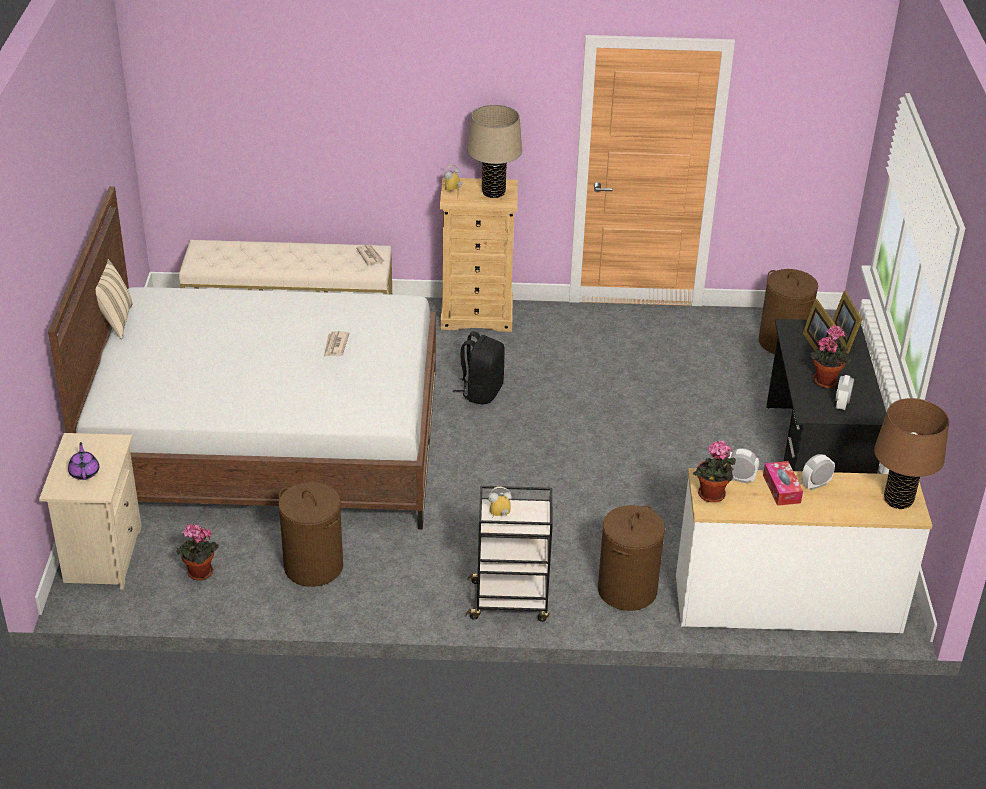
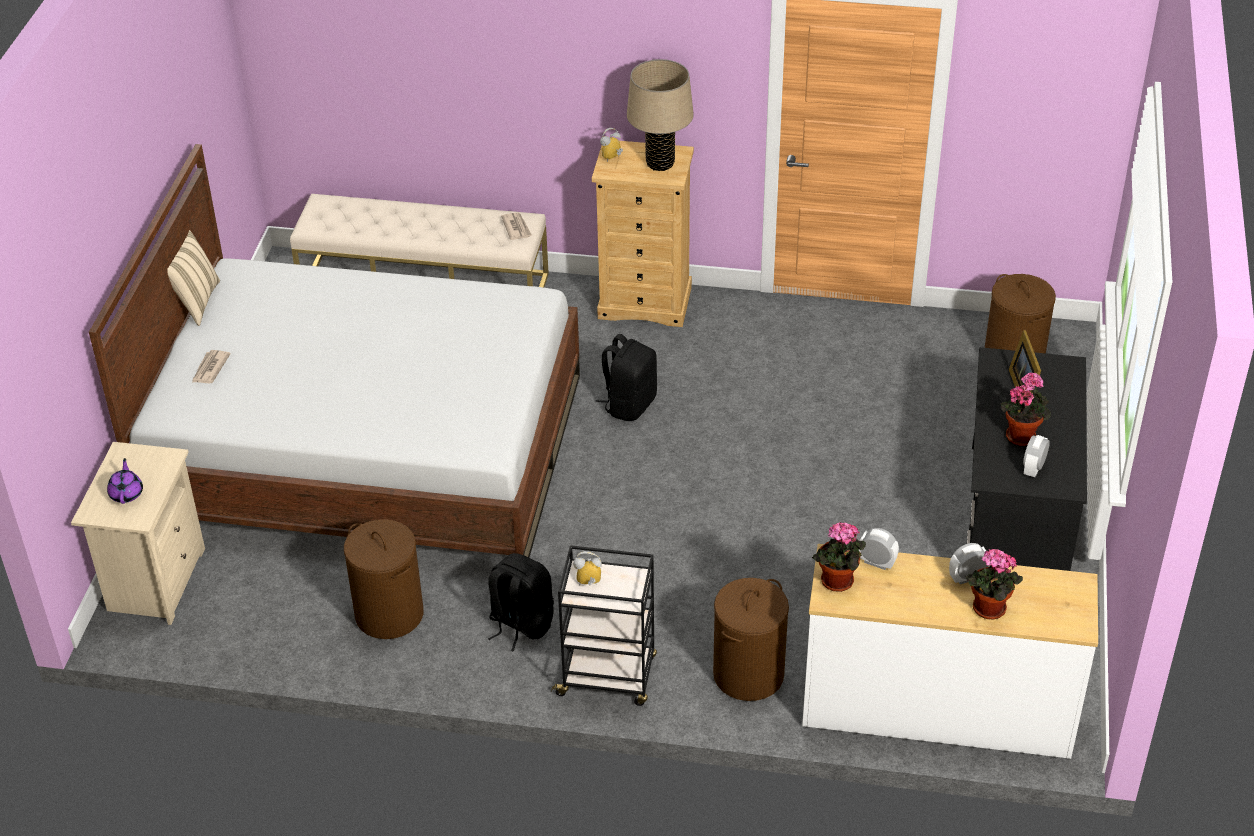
camera: 10 degrees right, 5 degrees up
potted plant [177,524,219,581] -> potted plant moved to [965,549,1023,619]
newspaper [324,331,349,356] -> newspaper moved to [192,350,231,384]
tissue box [763,461,803,506] -> none
picture frame [833,291,862,354] -> none
brown table lamp [874,398,949,510] -> none
none -> black backpack [488,553,554,652]

